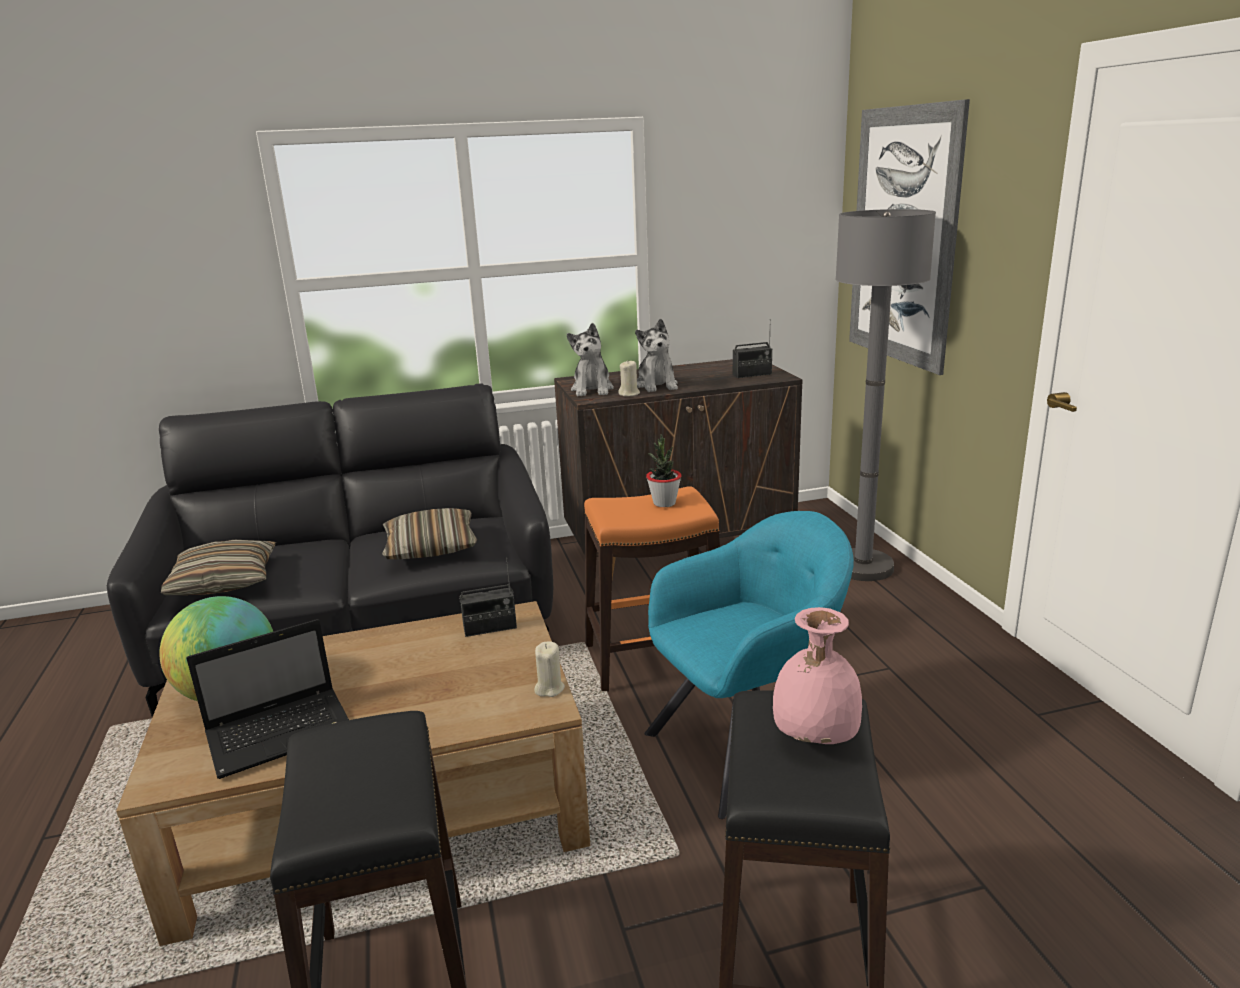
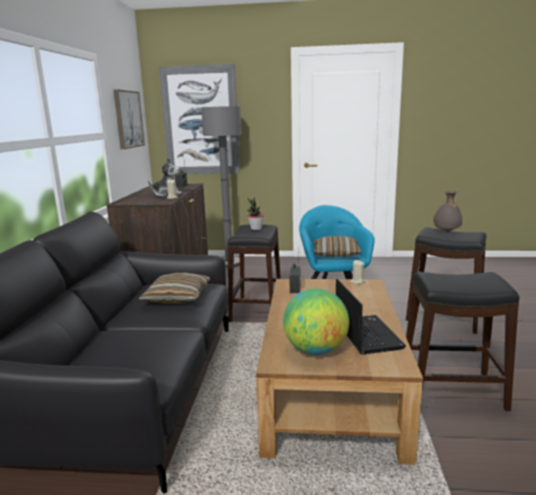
camera: 70 degrees left, 5 degrees down
pillow [161,540,276,595] -> pillow moved to [313,236,362,257]
plush toy [567,323,614,396] -> none
orange stool [584,486,720,692] -> black stool [228,224,281,322]
pink vase [773,607,862,744] -> grey vase [433,190,462,233]
none -> picture [114,89,145,149]

